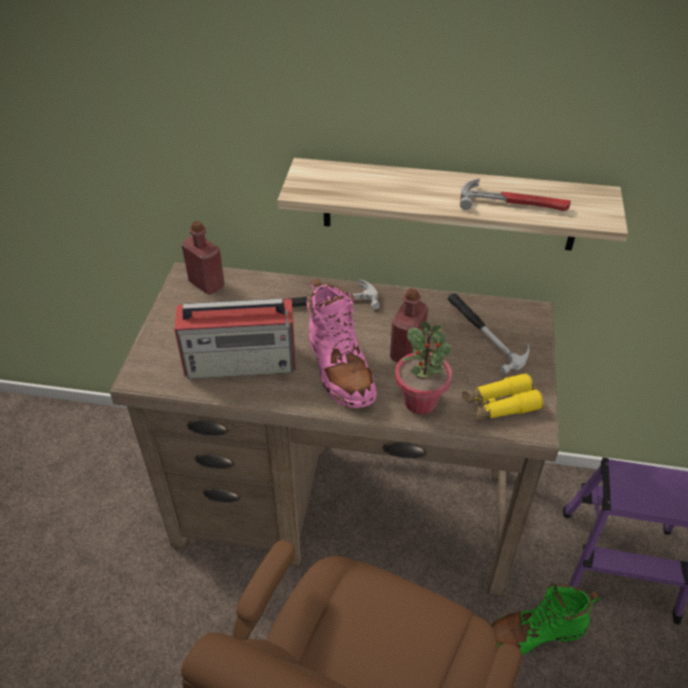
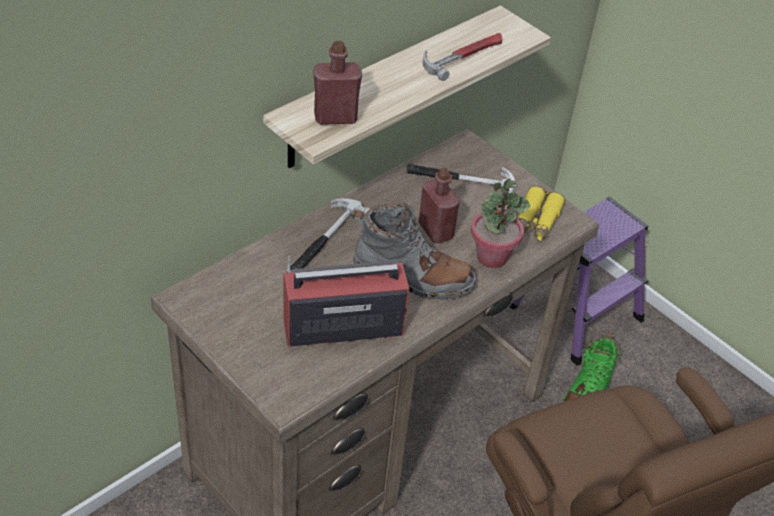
camera: 55 degrees left, 0 degrees up
radio [174,298,296,379] -> radio turned 135 degrees counterclockwise [283,256,409,347]
red bottle [182,221,225,294] -> red bottle moved to [313,41,362,125]
pink boot [306,279,377,408] -> grey boot [352,203,476,300]

